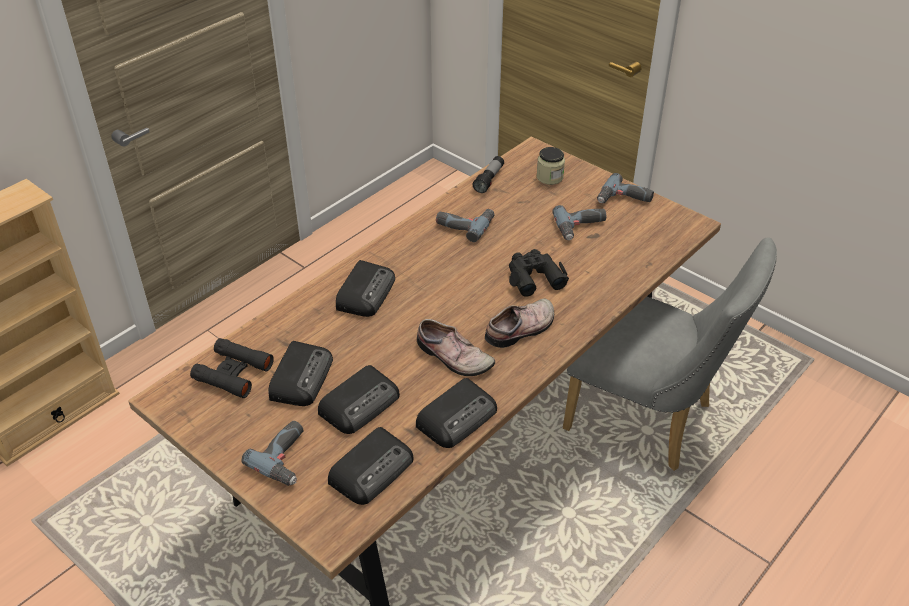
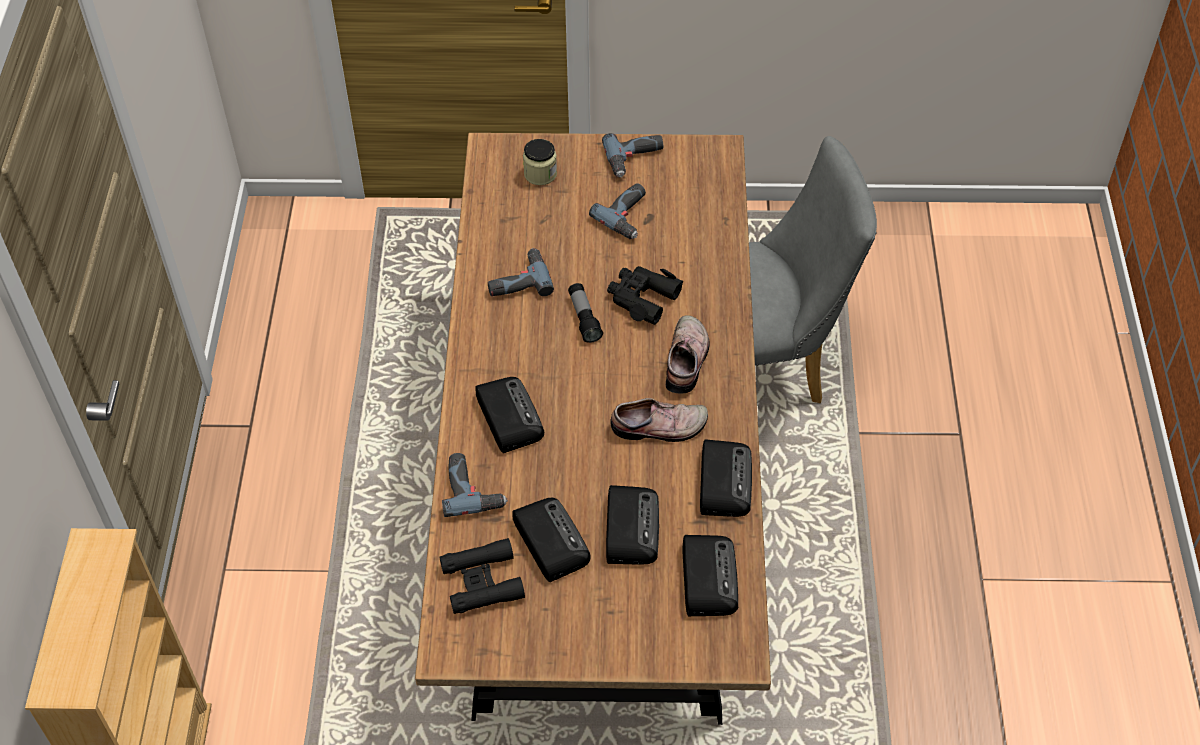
camera: 40 degrees left, 10 degrees up
power drill [241,421,303,486] -> power drill moved to [442,453,508,517]
flashlight [473,156,504,193] -> flashlight moved to [568,283,603,343]

